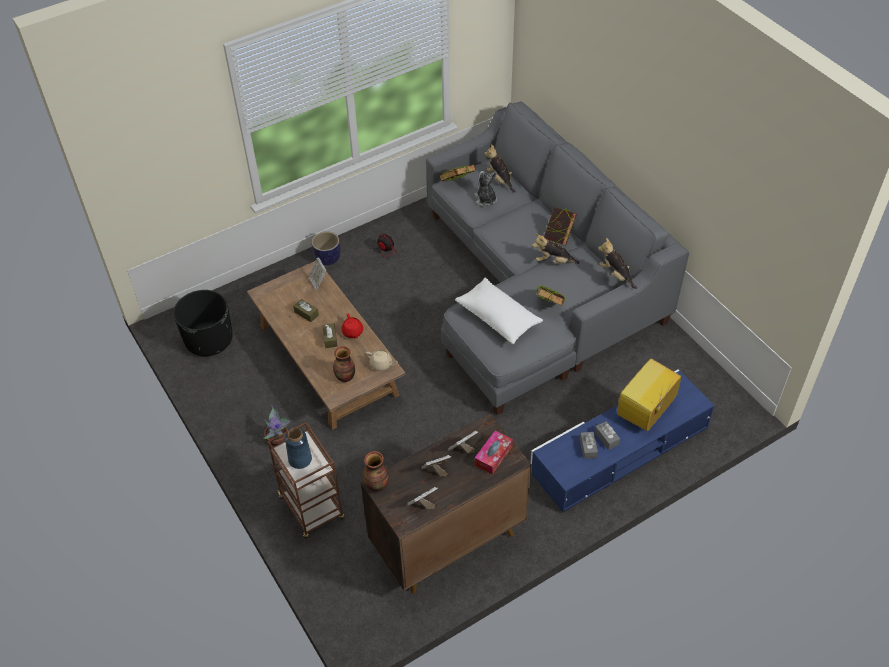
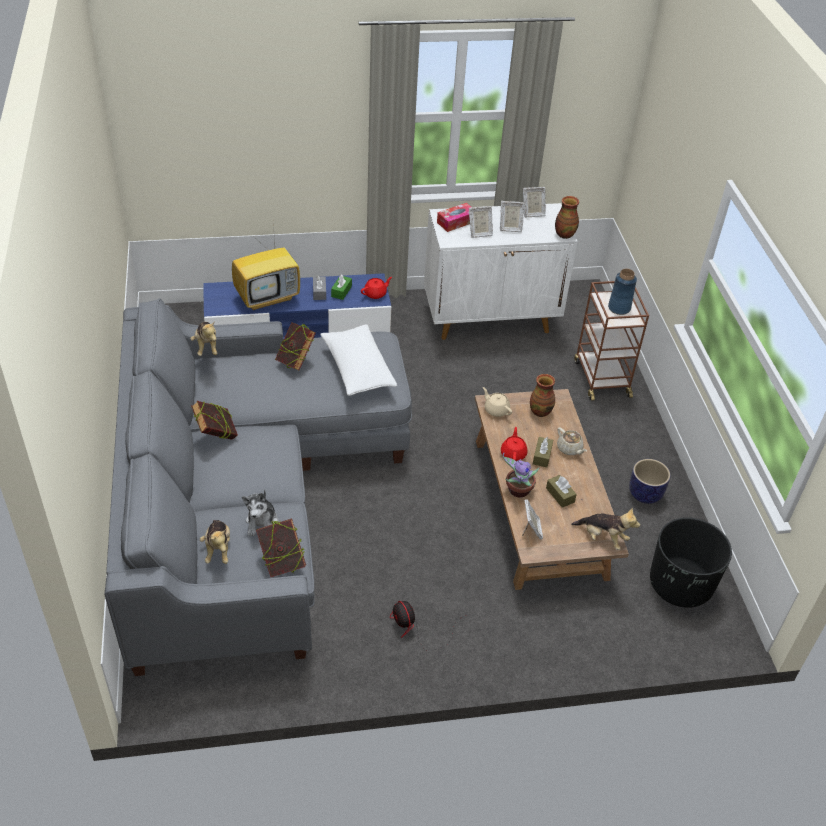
camera: 160 degrees left, 5 degrees down
potted plant [264,405,292,446] -> potted plant moved to [503,452,539,497]
planter [311,231,341,265] -> planter moved to [629,459,670,504]
brown cabinet [360,414,532,593] -> white cabinet [424,203,578,340]
plush toy [532,233,580,264] -> plush toy moved to [571,508,640,550]
grey tissue box [580,432,598,459] -> green tissue box [331,274,352,300]
none -> red teapot [361,277,392,299]
none -> beige teapot [557,427,587,455]

